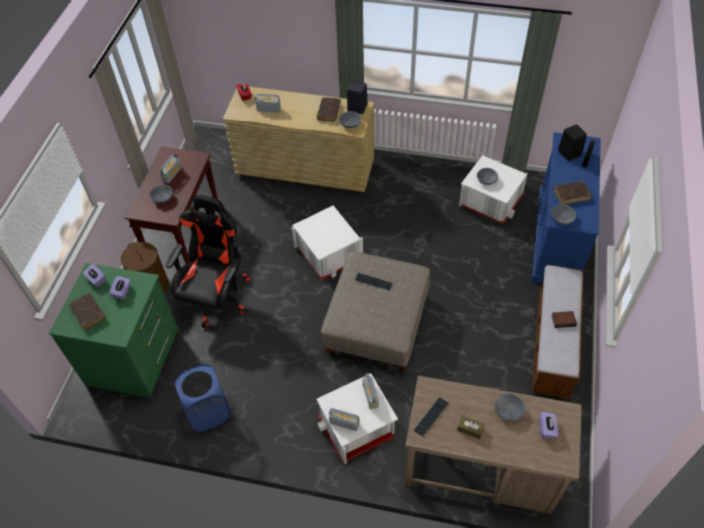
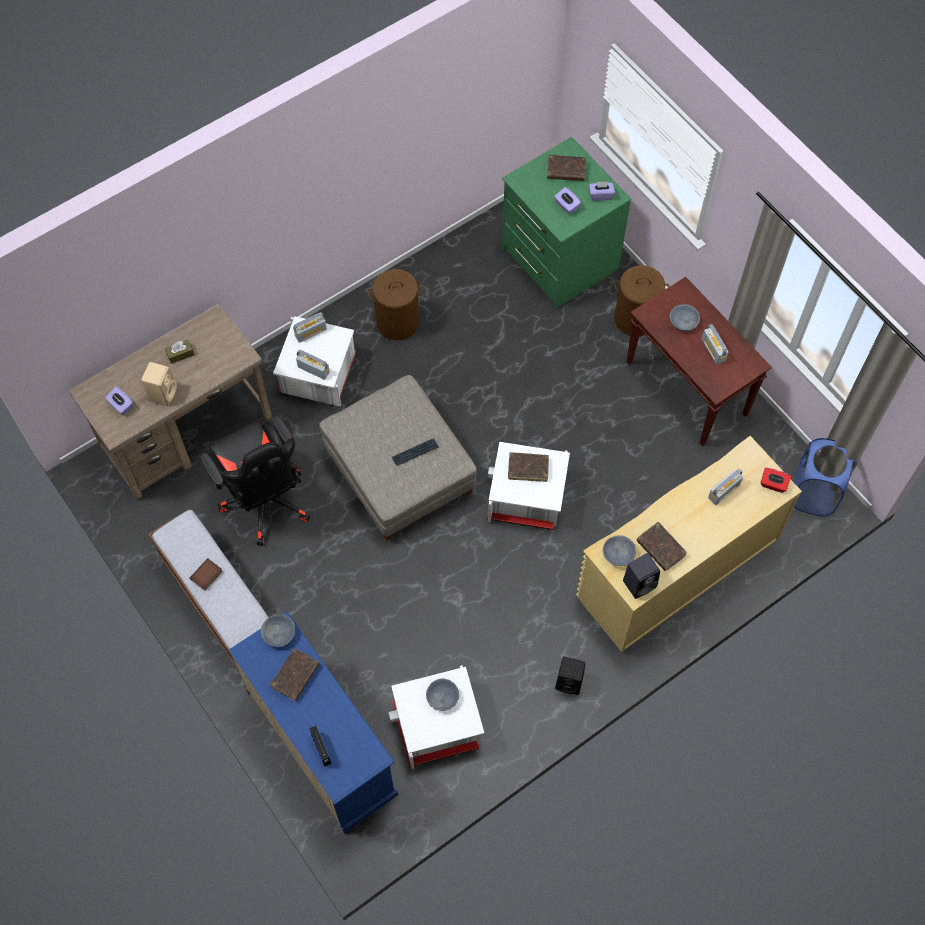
camera: 130 degrees right, 10 degrees up
black office chair [166,195,251,328] -> black office chair moved to [200,416,310,546]
blue laundry basket [174,365,231,432] -> blue laundry basket moved to [794,438,855,517]
keyboard [414,397,449,436] -> none
grey bowl [495,393,525,421] -> beige speaker [141,362,178,406]
black speaker [558,124,587,161] -> black speaker moved to [555,657,586,695]
none -> brown laundry basket [368,269,423,340]
none -> brown book [508,452,549,482]

